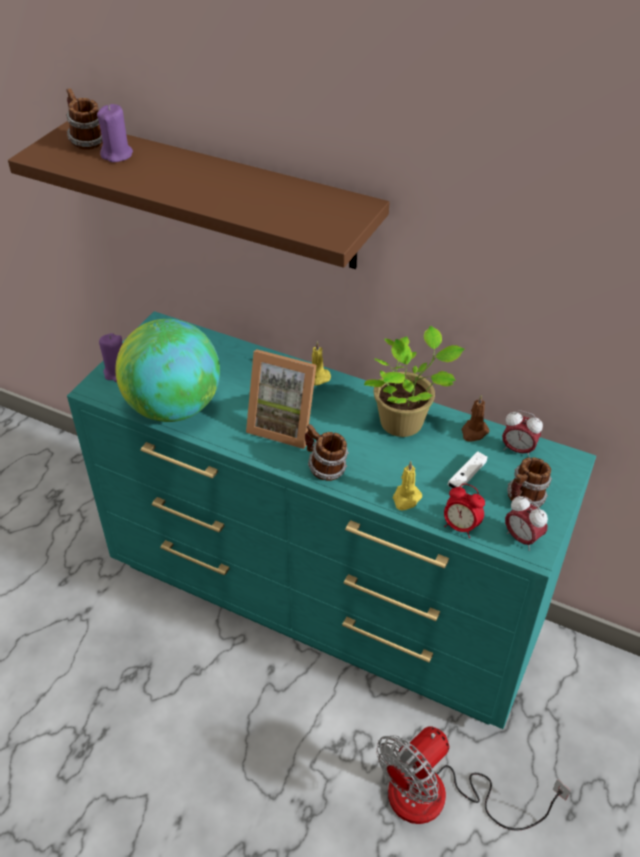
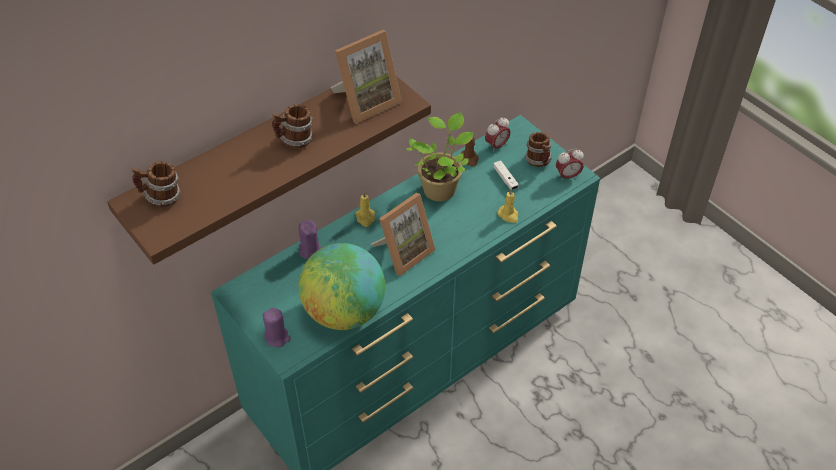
camera: 65 degrees left, 5 degrees up
purple candle [97,104,133,162] -> purple candle moved to [298,220,321,259]
mug [305,424,349,481] -> mug moved to [272,104,313,148]
fan [376,726,571,831] -> none
alarm clock [444,484,485,538] -> none
none -> picture frame [331,30,402,124]

